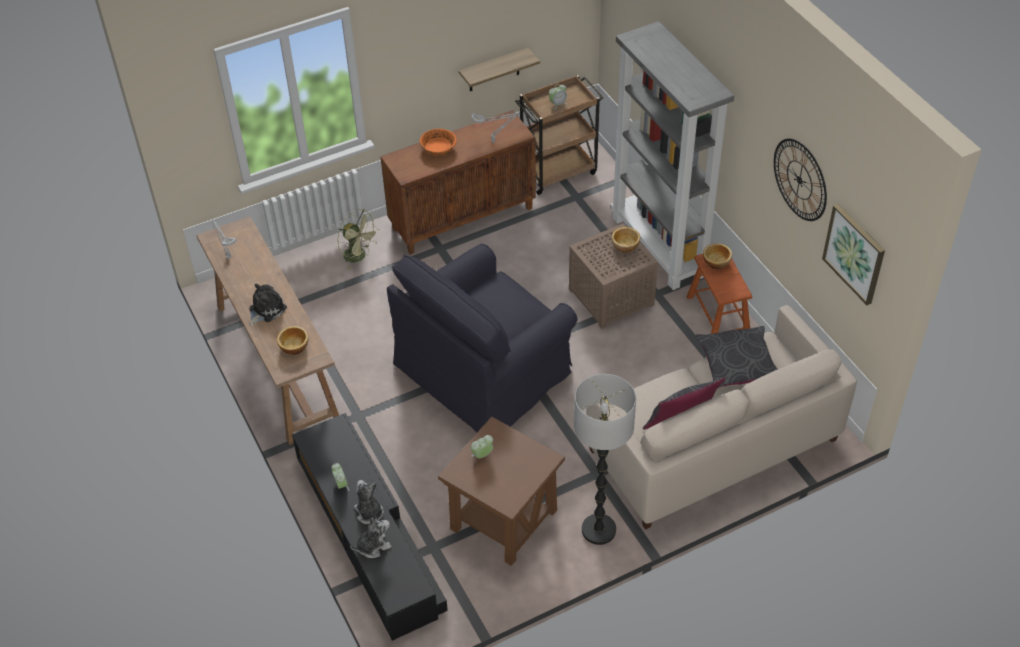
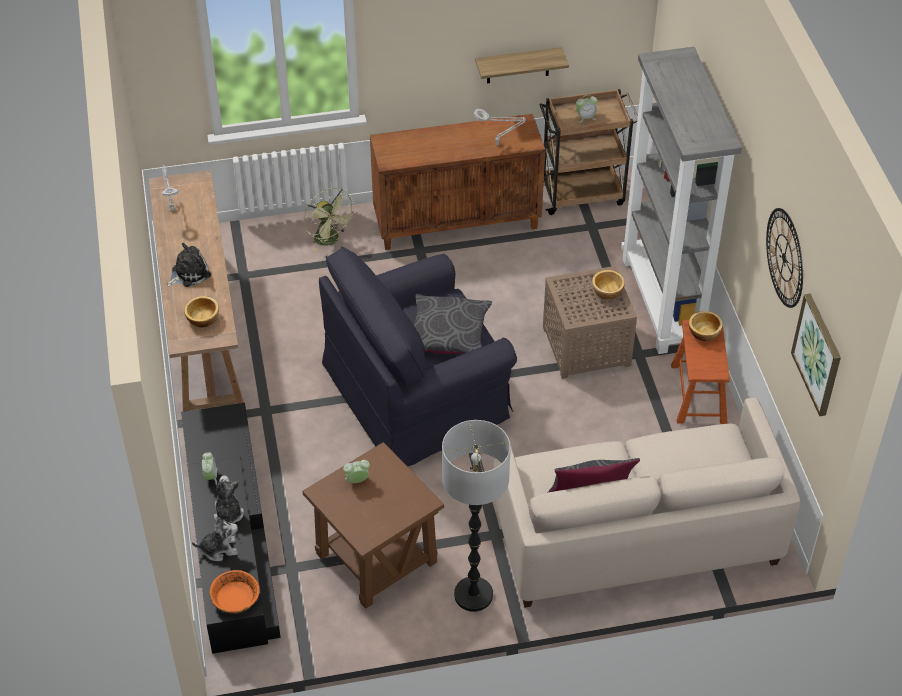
camera: 15 degrees right, 0 degrees up
orange bowl [420,128,457,156] -> orange bowl moved to [209,570,260,614]
grey pillow [696,326,778,388] -> grey pillow moved to [414,294,492,354]

